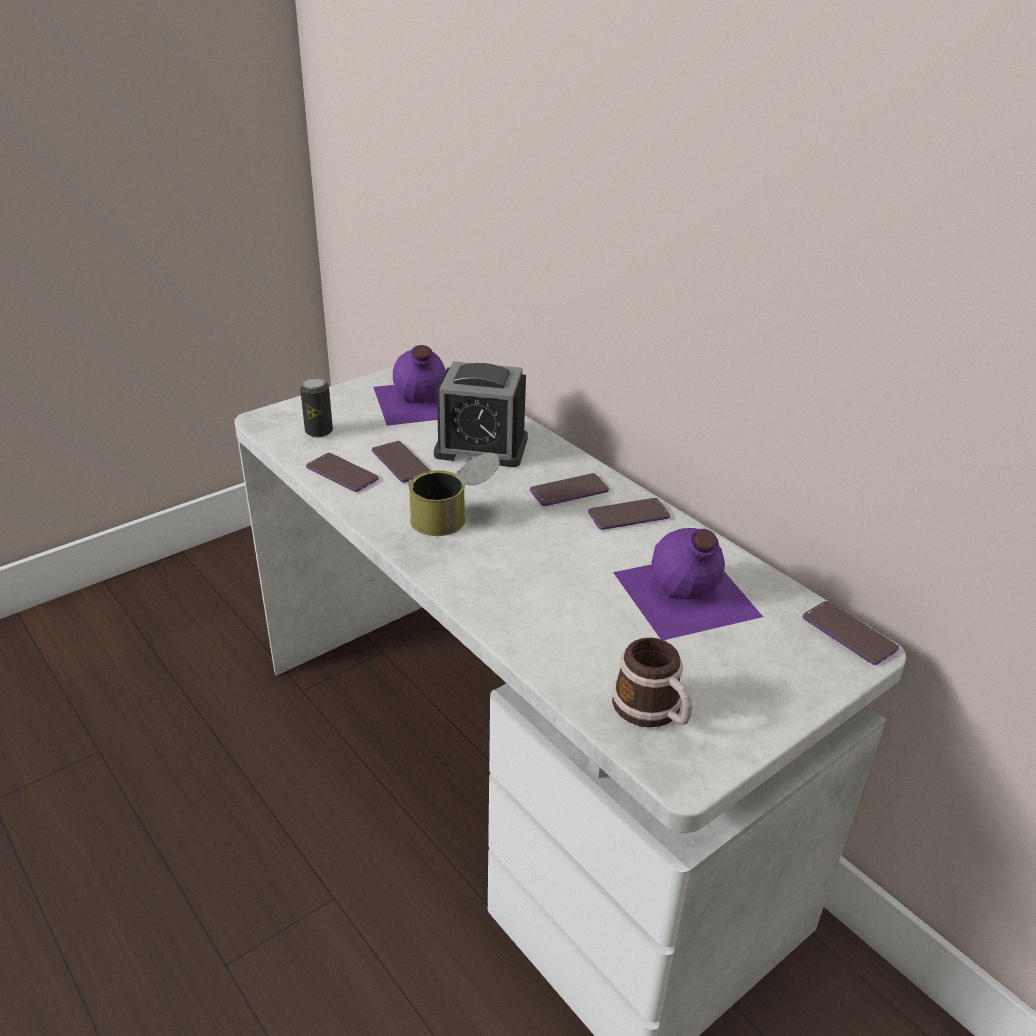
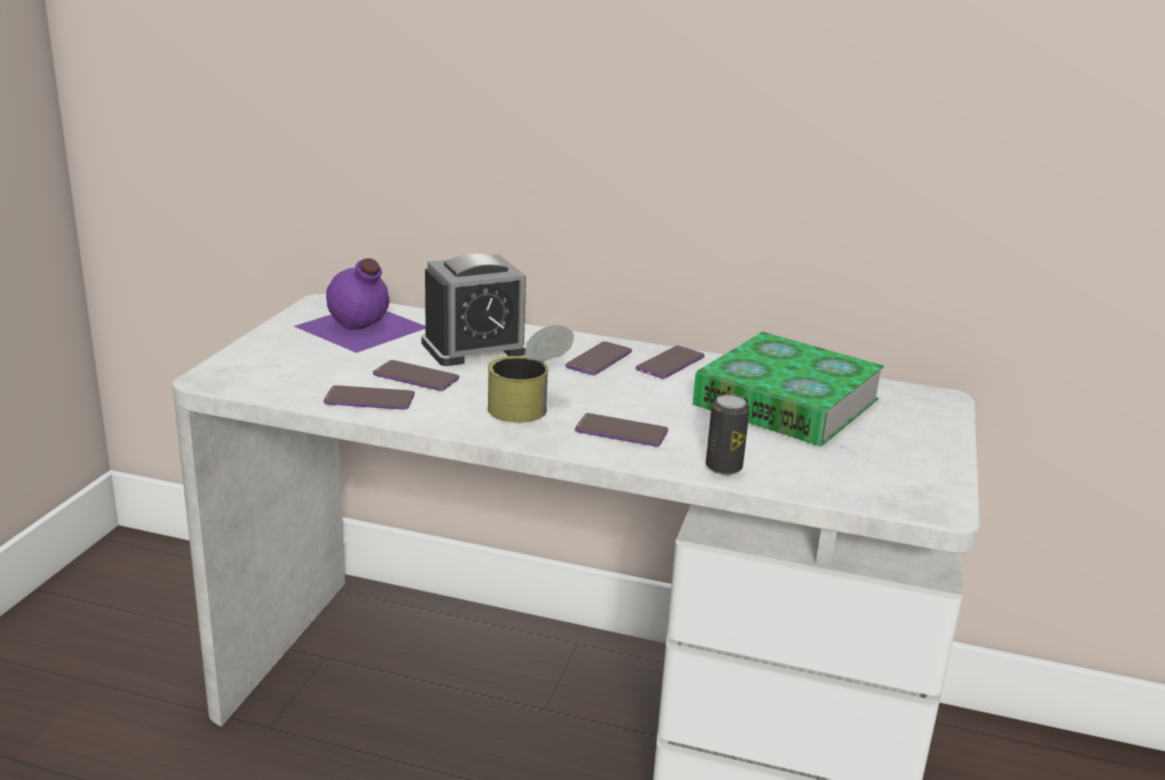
camera: 35 degrees left, 10 degrees down
can [300,378,333,437] -> can moved to [706,394,750,475]
mug [612,637,692,728] -> none
purple bottle [613,528,763,640] -> book [693,332,884,447]
phone [803,601,899,665] -> phone moved to [575,413,668,447]

